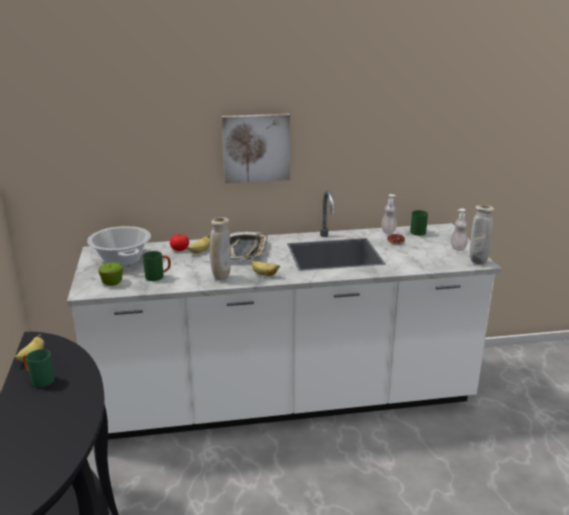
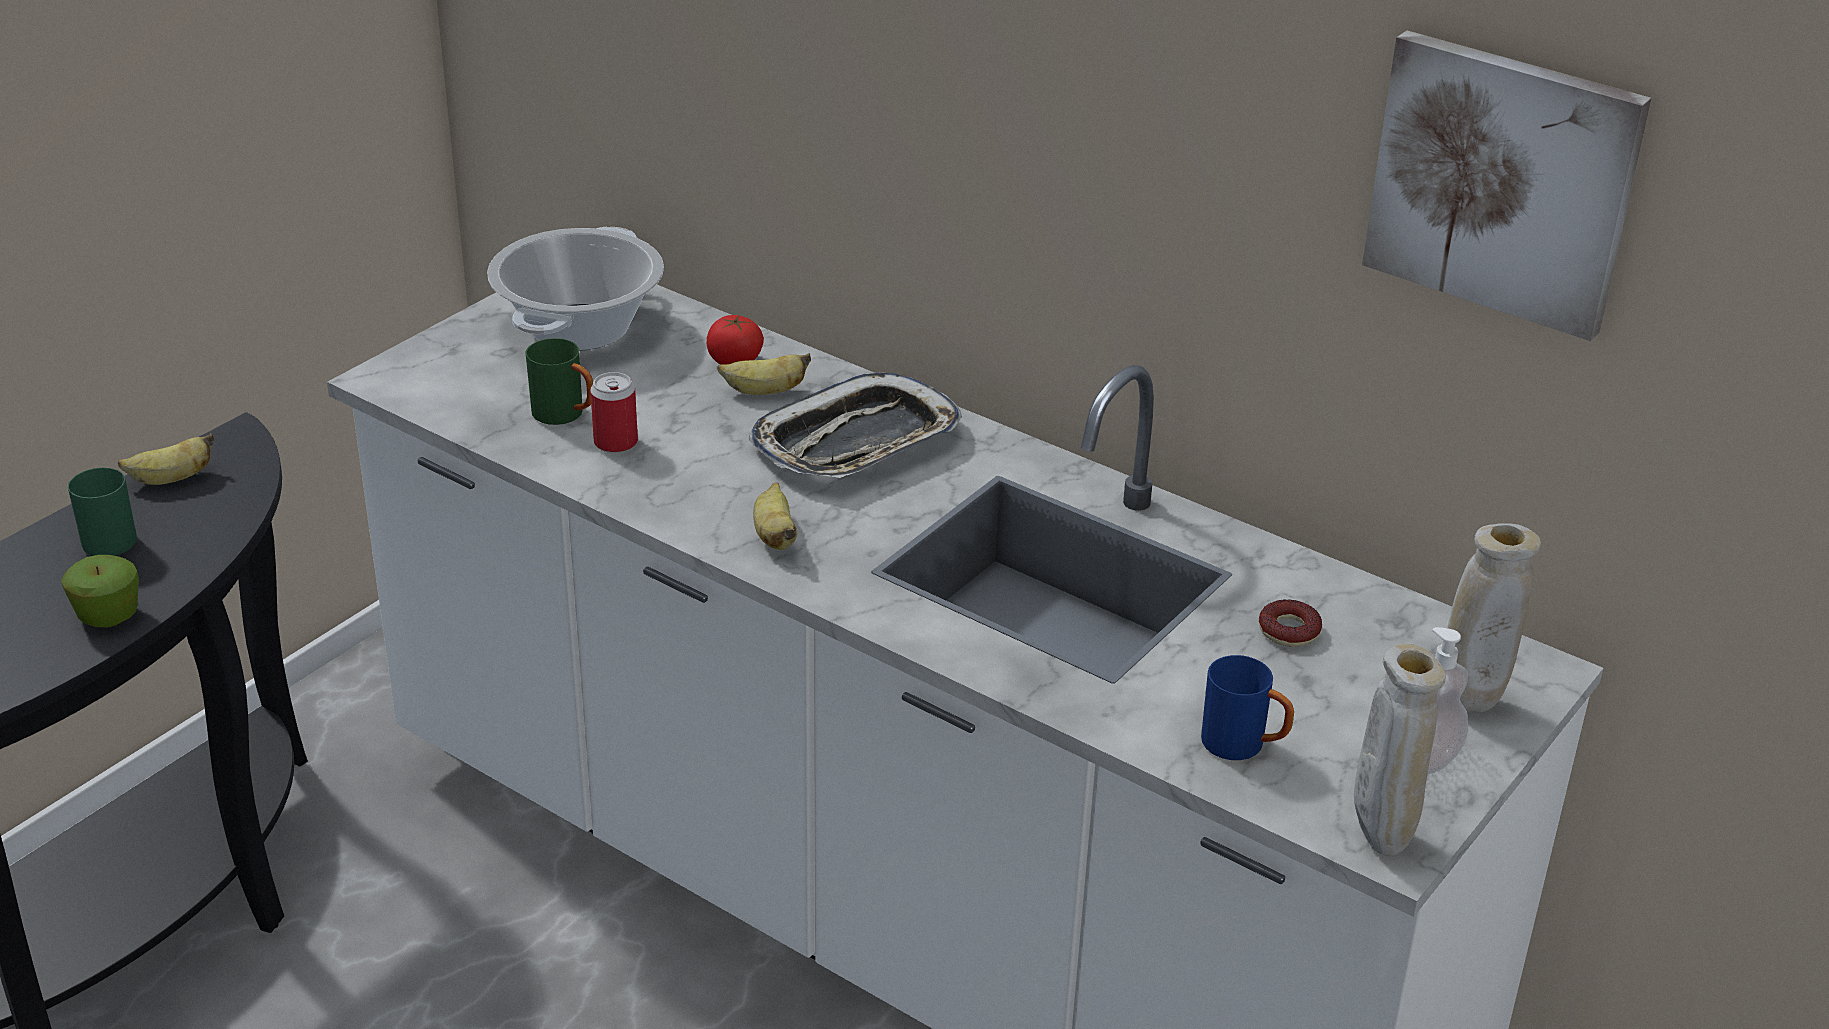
camera: 45 degrees right, 10 degrees up
apple [98,262,123,286] -> apple moved to [61,555,139,628]
beige vase [210,217,231,280] -> beige vase moved to [1447,523,1541,713]
picture [222,114,290,183] -> picture moved to [1362,30,1652,341]
soap dispenser [381,194,397,234] -> none
green mug [410,210,428,236] -> none
none -> can [590,372,638,453]
none -> blue mug [1201,655,1294,760]

